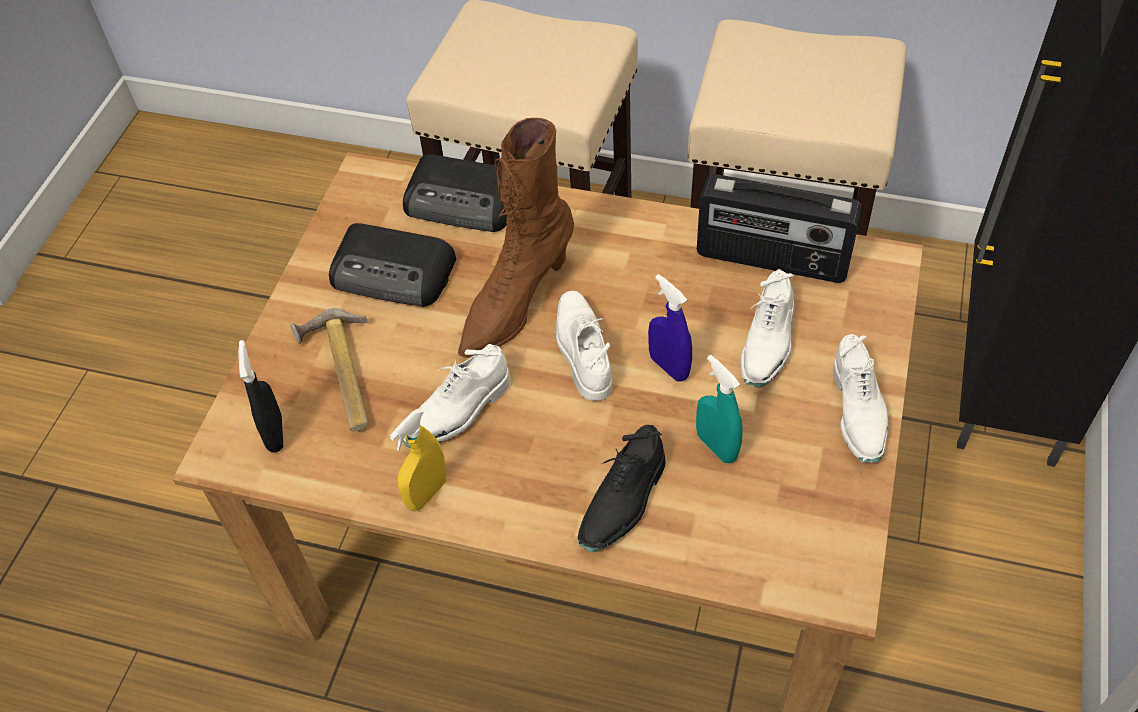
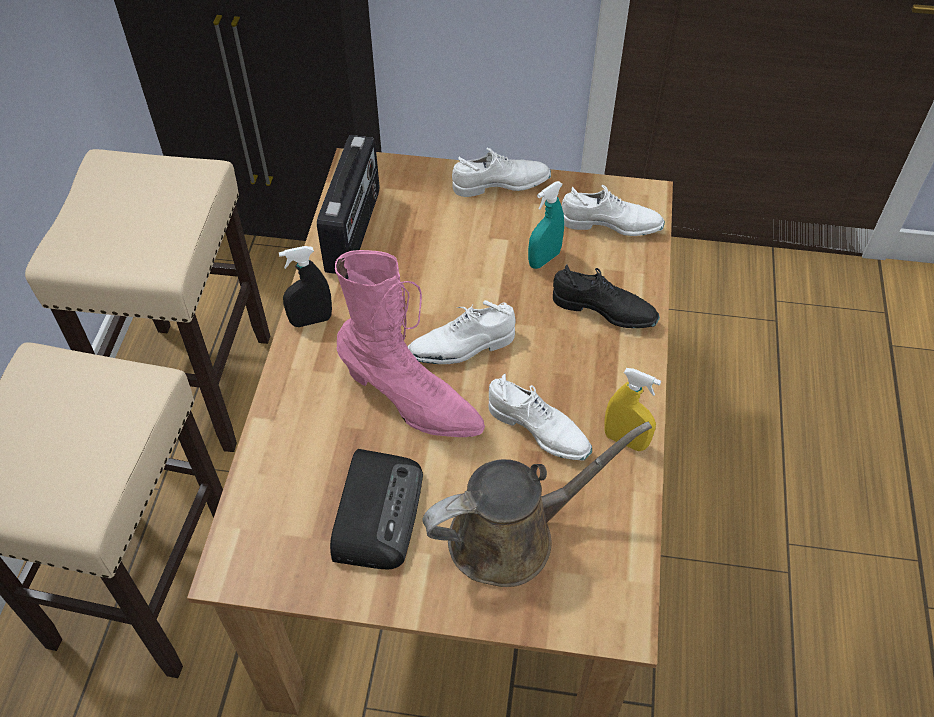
camera: 100 degrees left, 0 degrees up
black spray bottle [238,340,283,452] -> black spray bottle moved to [279,246,332,327]
hammer [291,308,369,432] -> brown watering can [422,422,652,587]
radio [403,154,507,232] -> none
brown boot [458,118,574,358] -> pink boot [335,250,485,437]
blue spray bottle [648,274,692,381] -> none
white shoe [740,269,794,388] -> white shoe moved to [562,184,665,236]

